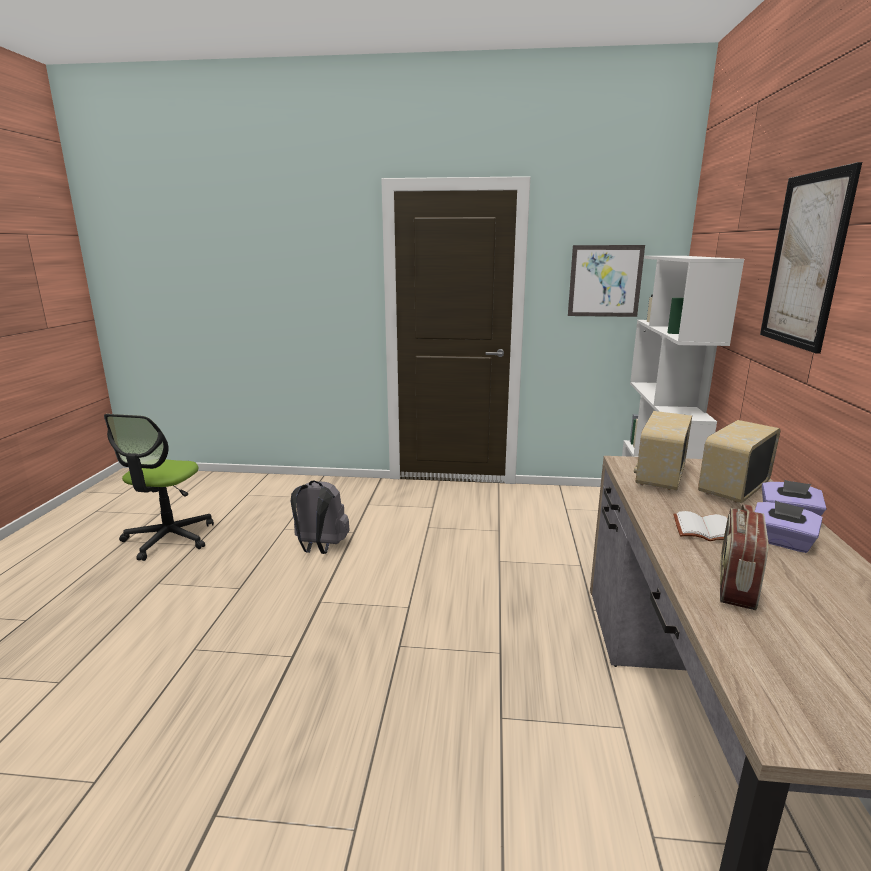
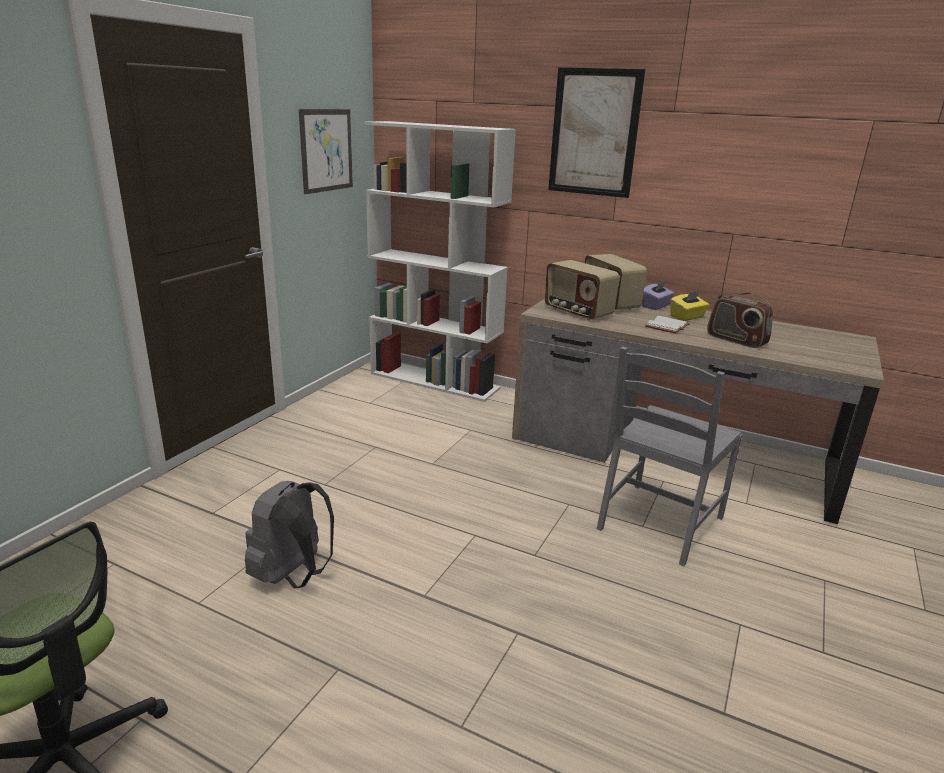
camera: 70 degrees left, 5 degrees up
purple tissue box [755,500,822,553] -> yellow tissue box [670,291,709,321]
none -> grey chair [597,347,742,566]

